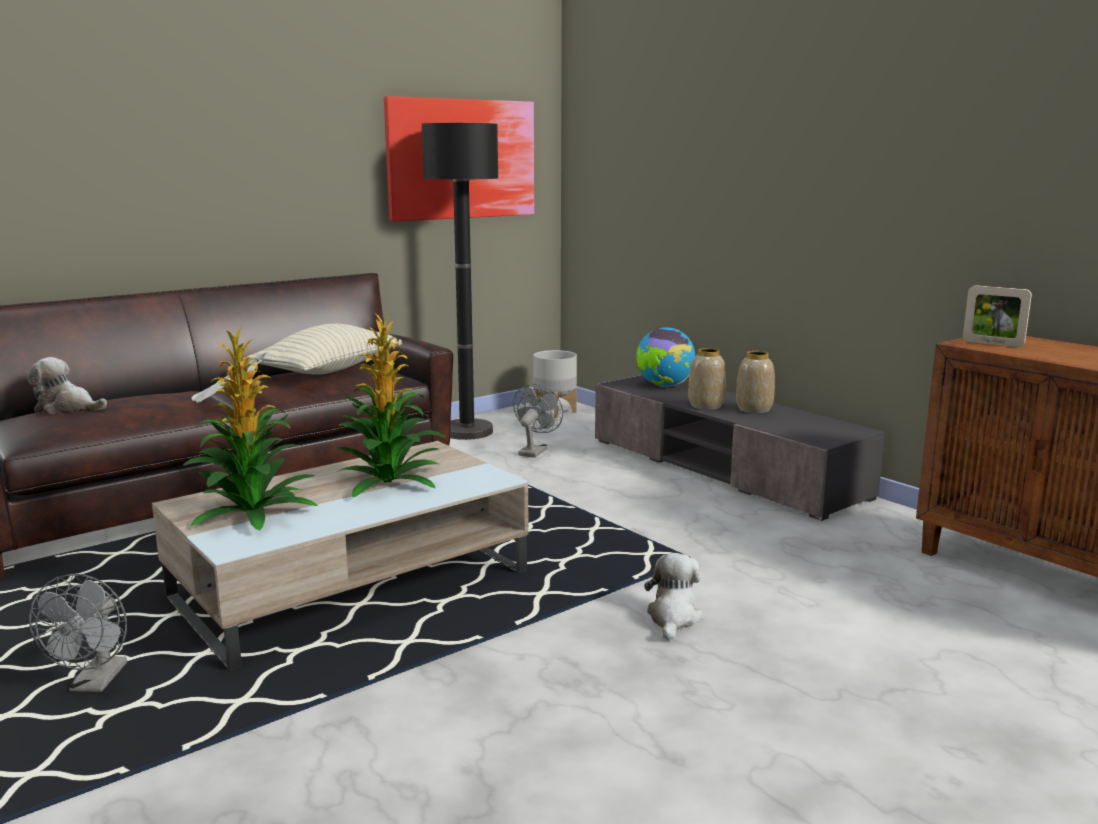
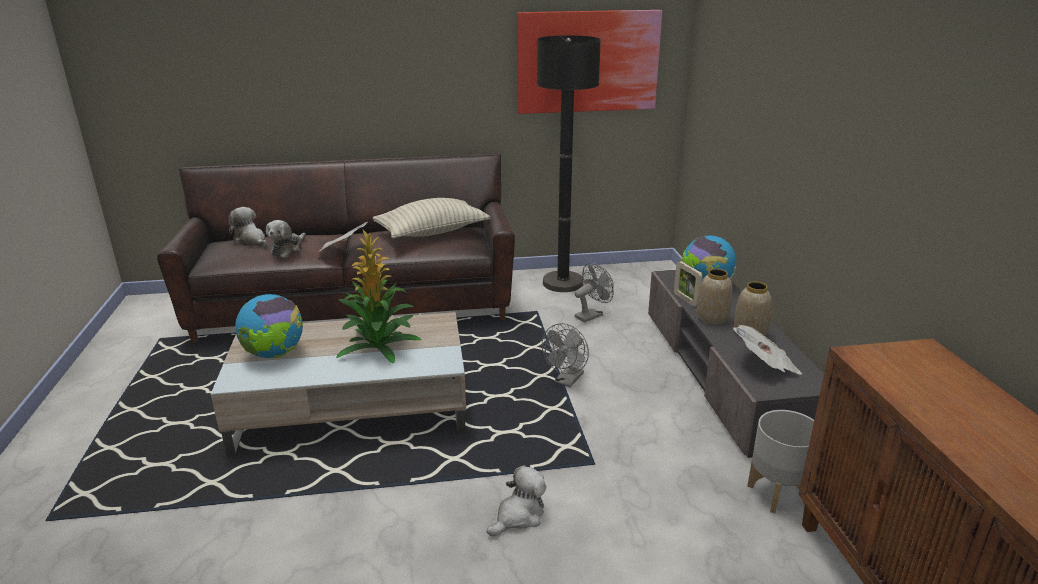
camera: 30 degrees right, 10 degrees up
grey fan [29,574,127,692] -> grey fan moved to [542,323,589,387]
potted plant [182,327,318,531] -> globe [235,294,303,358]
grey planter [533,350,577,418] -> grey planter moved to [747,410,814,513]
picture frame [963,285,1032,347] -> picture frame moved to [674,261,703,306]
none -> plush toy [266,220,306,258]
none -> newspaper [733,325,802,375]

